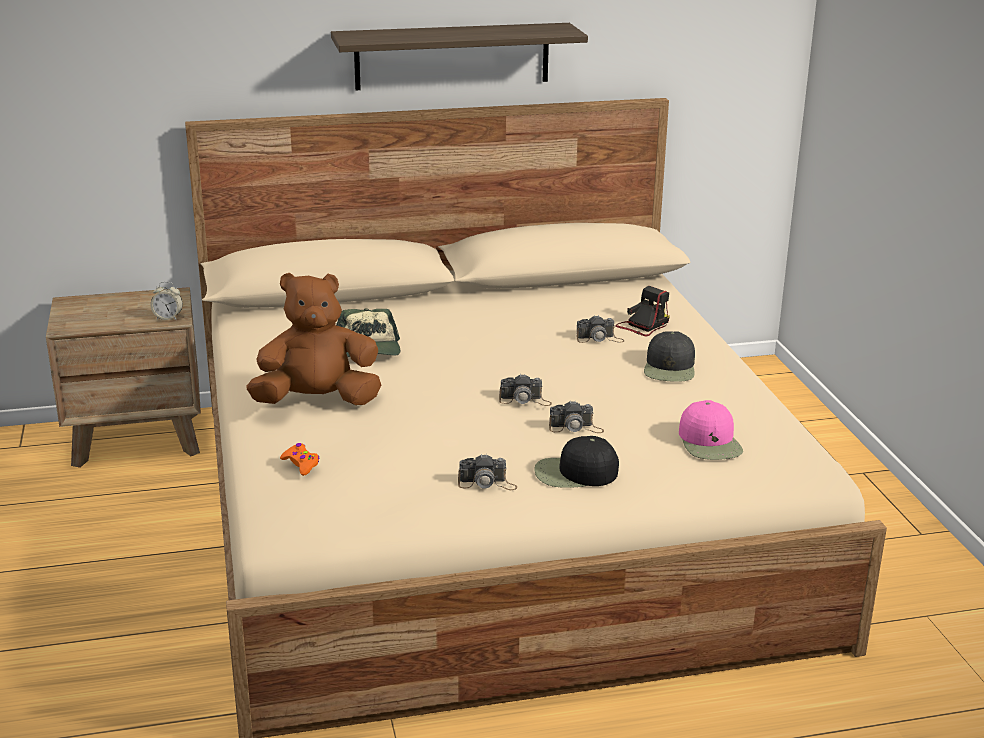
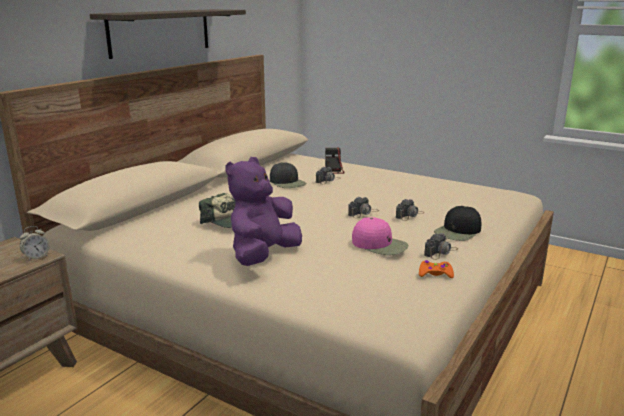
camera: 45 degrees left, 5 degrees down
brown plush toy [247,273,381,405] -> purple plush toy [225,157,302,266]
orange game controller [280,443,320,476] -> orange game controller moved to [419,260,454,278]
black cap [644,331,695,382] -> black cap moved to [270,162,306,188]
pink cap [679,400,743,460] -> pink cap moved to [352,217,408,255]

